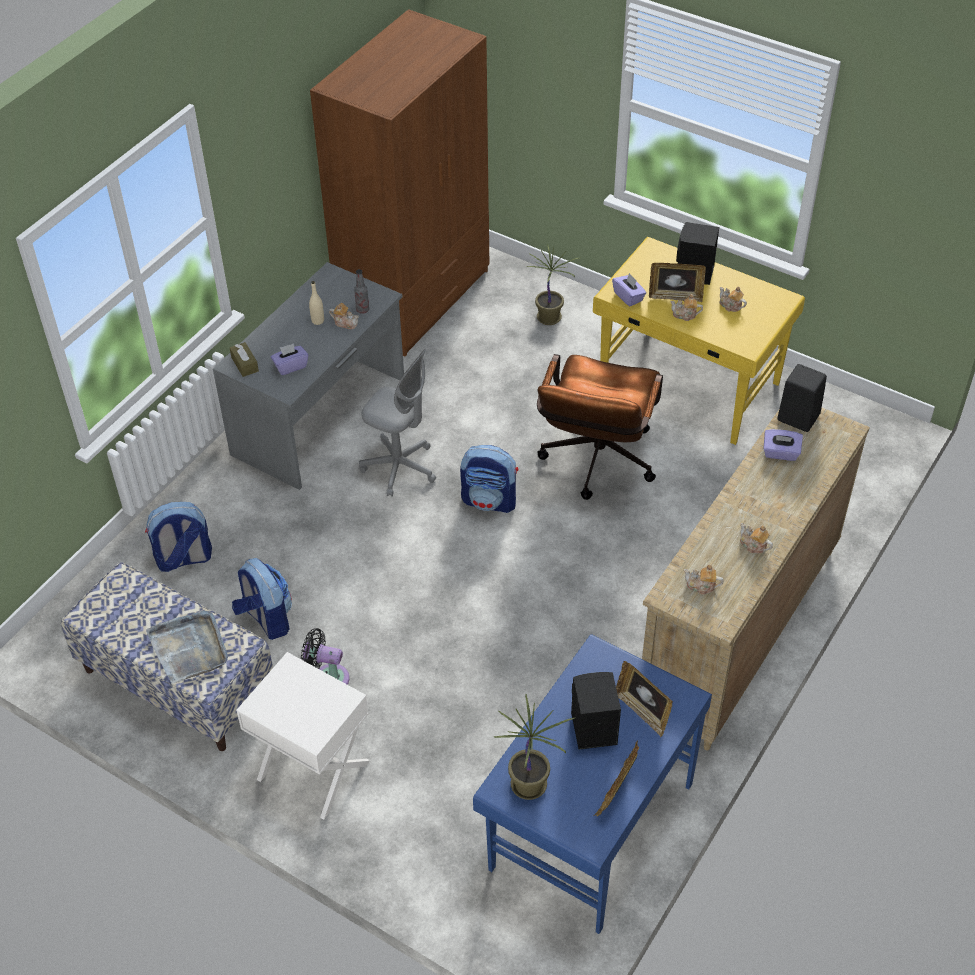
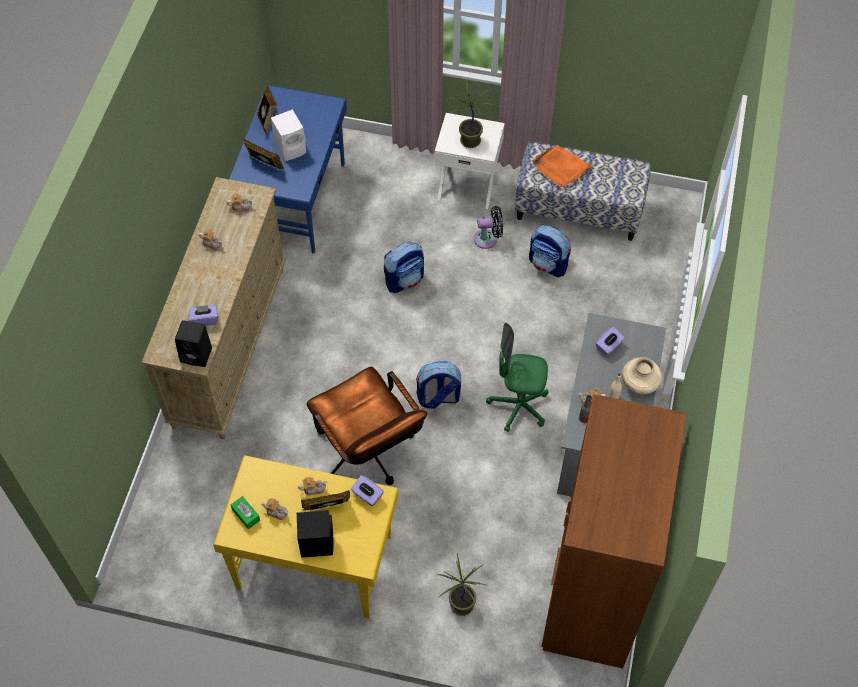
camera: 160 degrees right, 10 degrees up
backpack [145,502,212,572] -> backpack moved to [384,242,424,293]
grey tray [146,611,228,684] -> orange tray [532,145,592,187]
brown tissue box [230,342,259,377] -> none
grey office chair [359,349,436,497] -> green office chair [486,323,549,432]
potted plant [494,694,574,800] -> potted plant moved to [449,81,493,148]
brown office chair [537,354,663,500] -> brown office chair turned 150 degrees clockwise [307,366,427,485]
black speaker [571,672,621,750] -> white speaker [271,109,306,161]
none -> green tissue box [231,496,260,529]
none -> beige vase [622,357,662,394]

